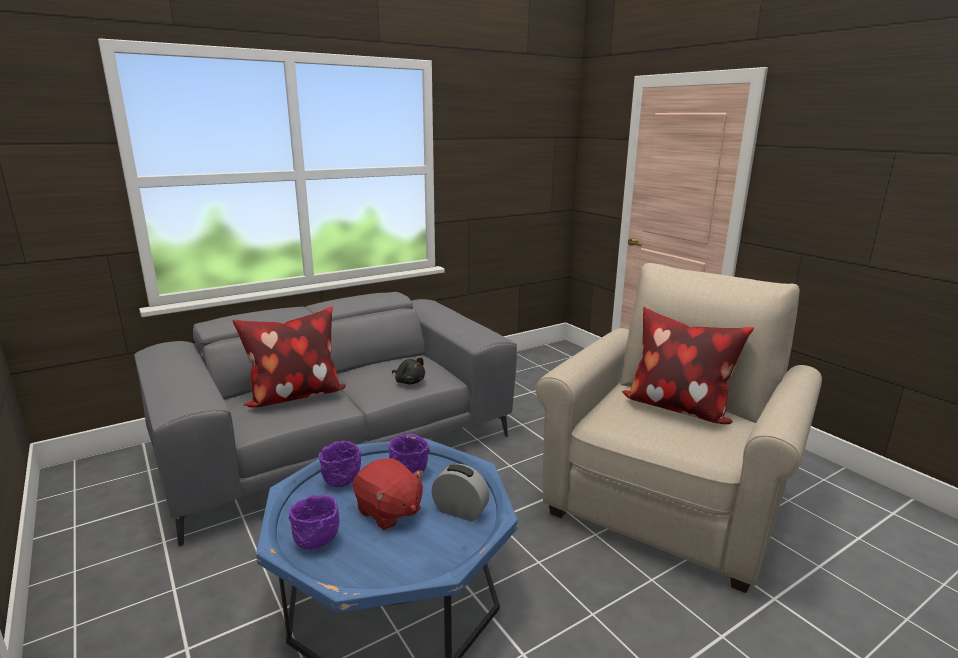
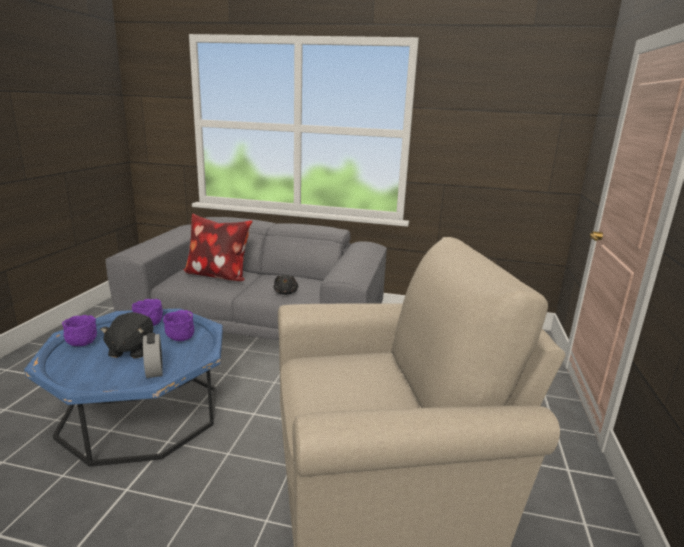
camera: 45 degrees right, 0 degrees up
red plush toy [353,458,424,530] -> black plush toy [100,312,154,358]
pillow [622,307,754,424] -> none

